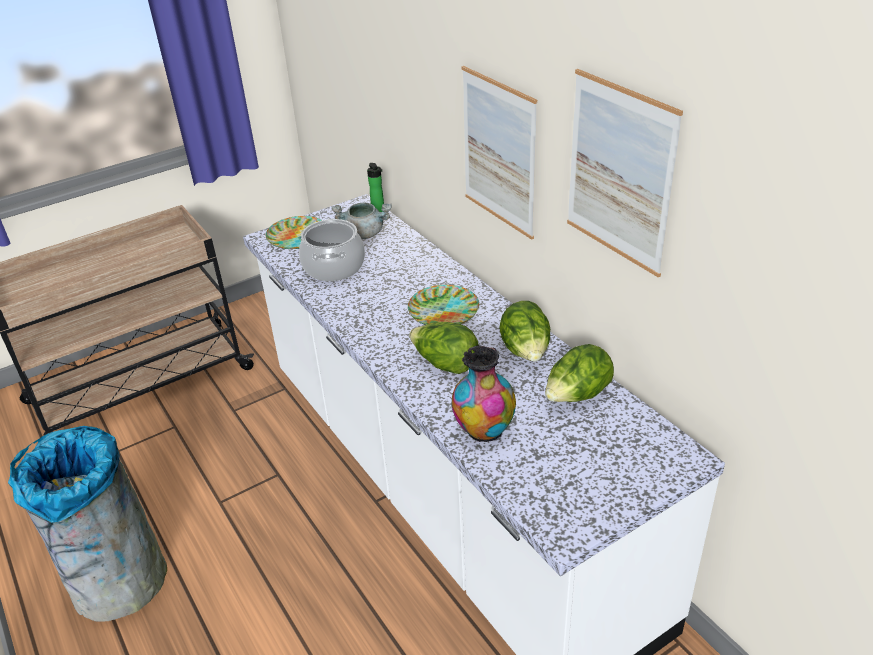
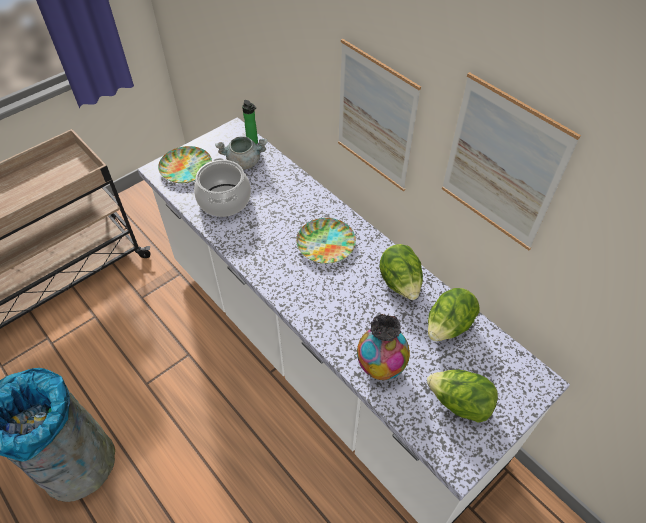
camera: 10 degrees left, 15 degrees up
lettuce [409,322,479,374] -> lettuce moved to [427,370,498,423]

